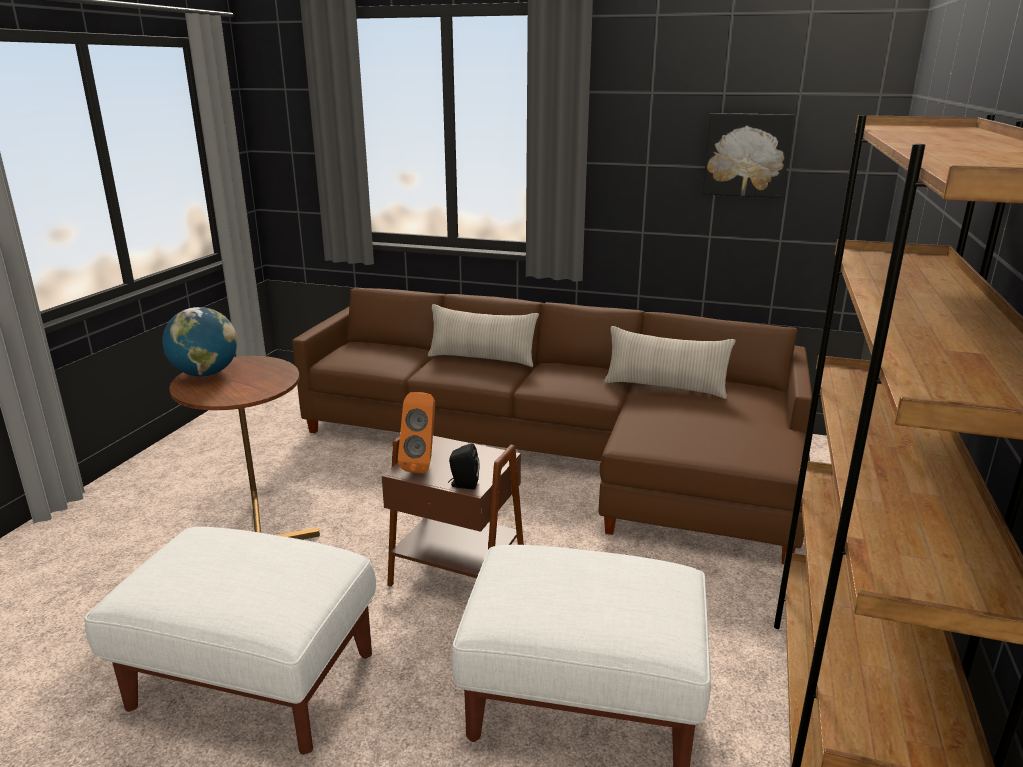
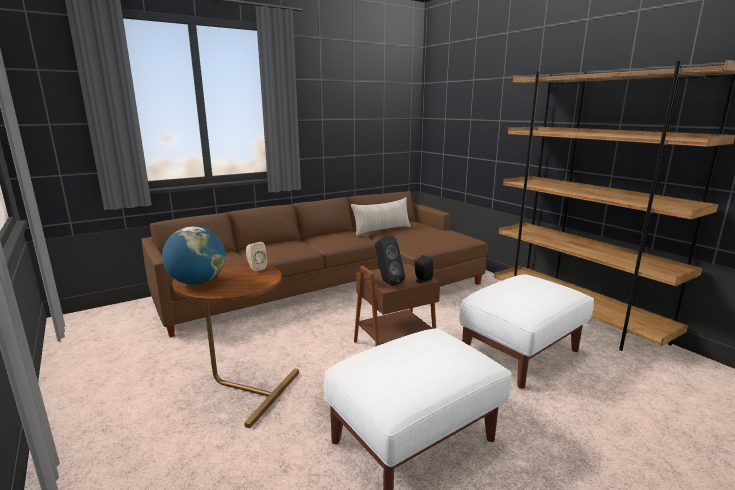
camera: 50 degrees left, 5 degrees down
orange speaker [398,392,435,474] -> black speaker [375,236,405,286]
beige pillow [428,304,539,367] -> none
picture [703,113,794,198] -> none
none -> beige speaker [246,242,267,271]

